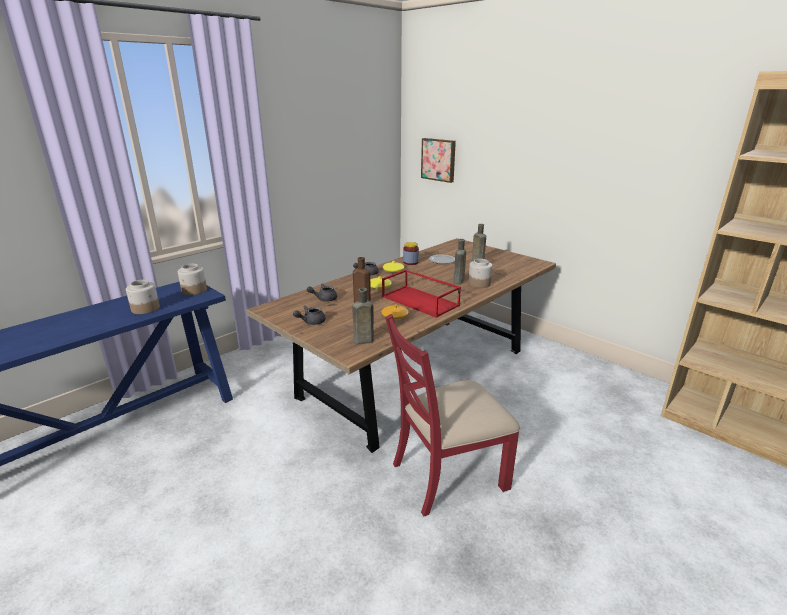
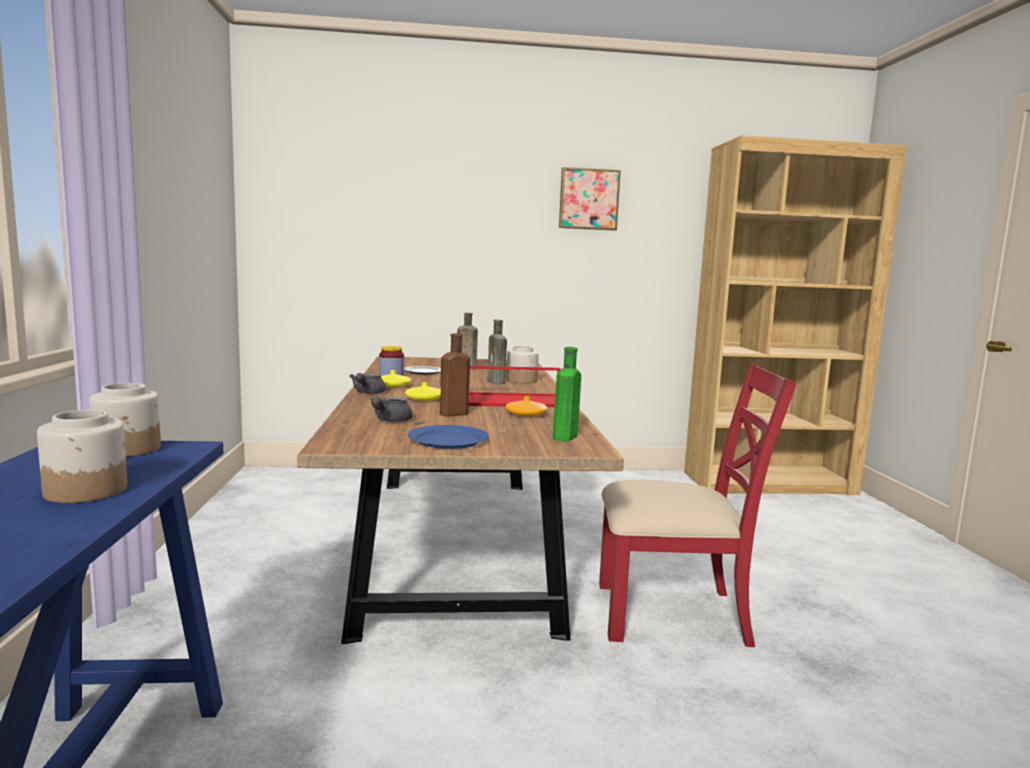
camera: 50 degrees left, 15 degrees down
grey teapot [293,305,326,325] -> blue plate [408,425,489,449]
brown bottle [352,288,374,345] -> green bottle [553,347,581,442]
red chair [385,314,520,517] -> red chair turned 105 degrees counterclockwise [599,362,797,647]
picture [421,138,456,183] -> picture moved to [559,167,621,231]

